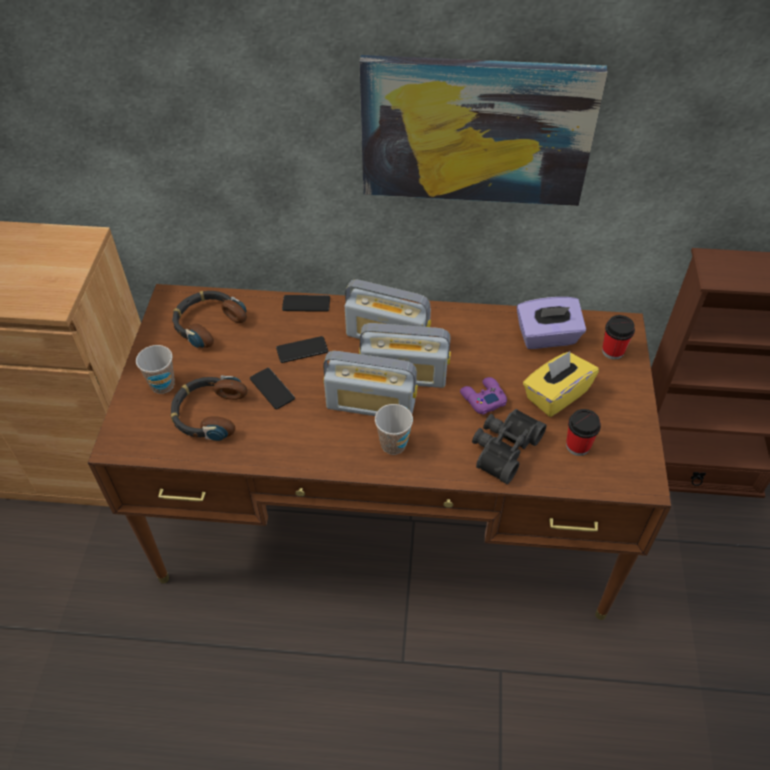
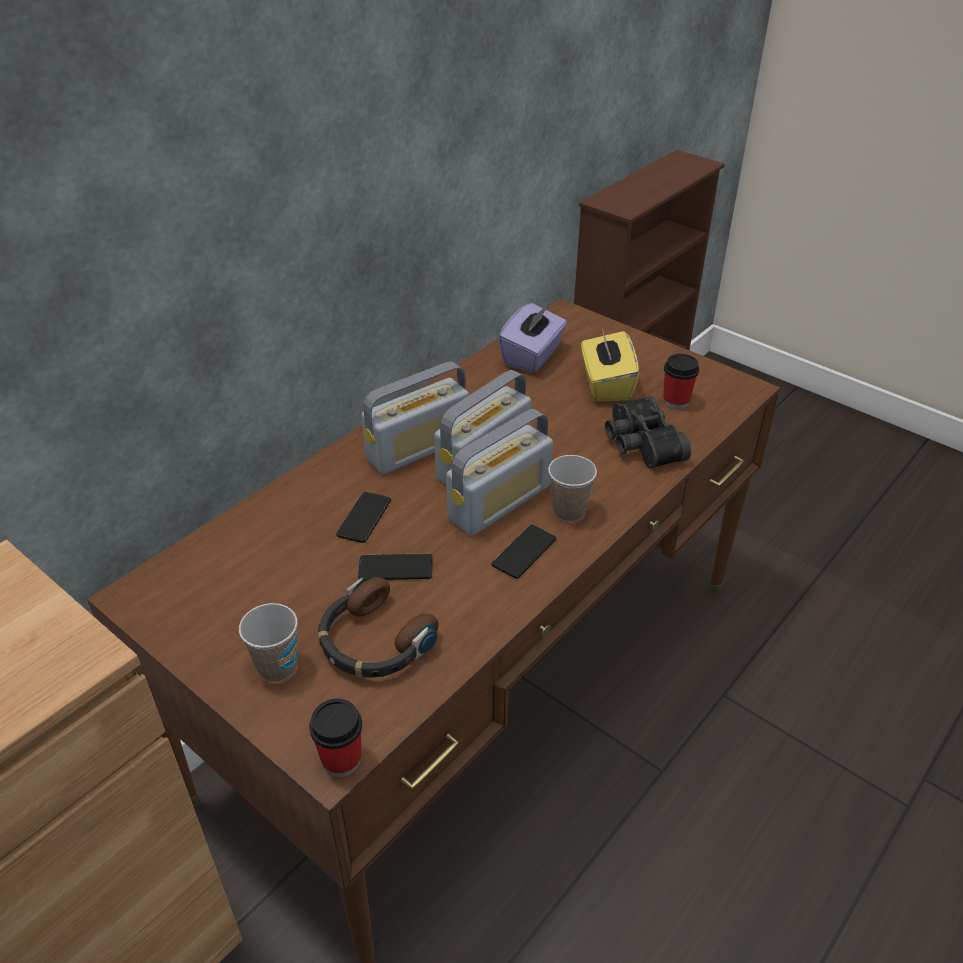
camera: 55 degrees left, 10 degrees down
headphones [172,291,247,348] -> none
phone [282,295,330,312] -> phone moved to [491,525,556,579]
picture [359,55,608,206] -> none
purple game controller [460,377,507,415] -> none
cup [602,315,635,360] -> cup moved to [309,699,362,777]

